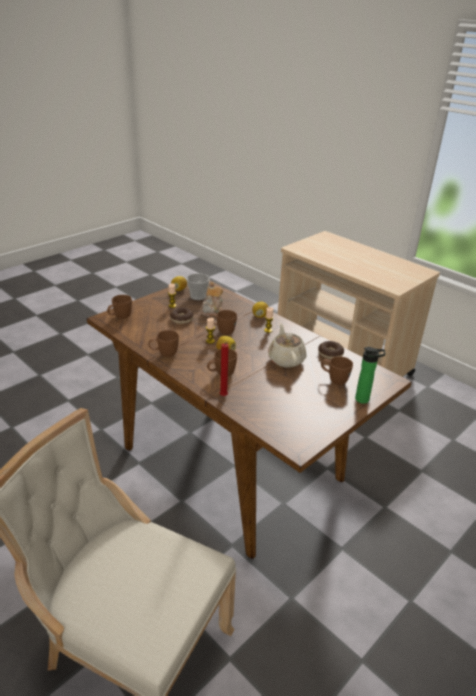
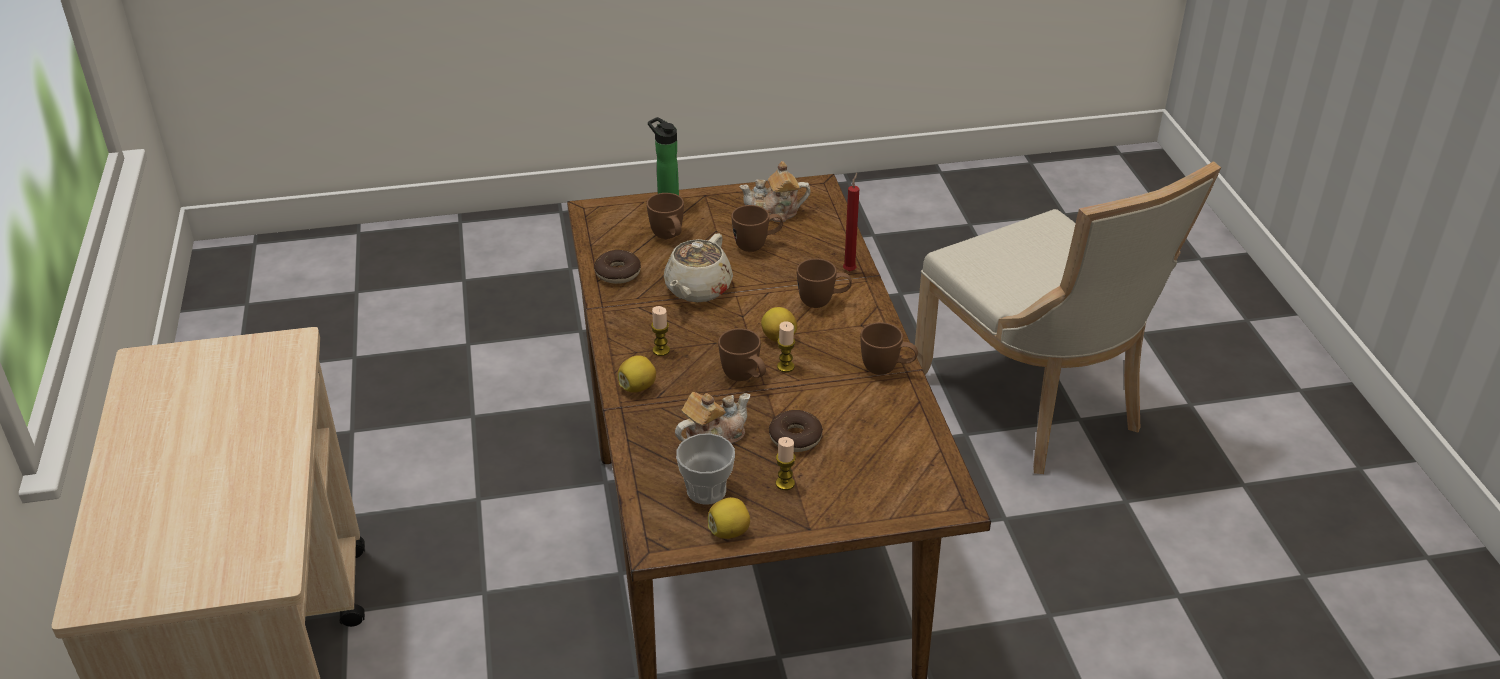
camera: 145 degrees left, 5 degrees up
brown mug [107,295,132,319] -> brown mug moved to [731,205,783,252]
none -> teapot [739,161,810,222]

